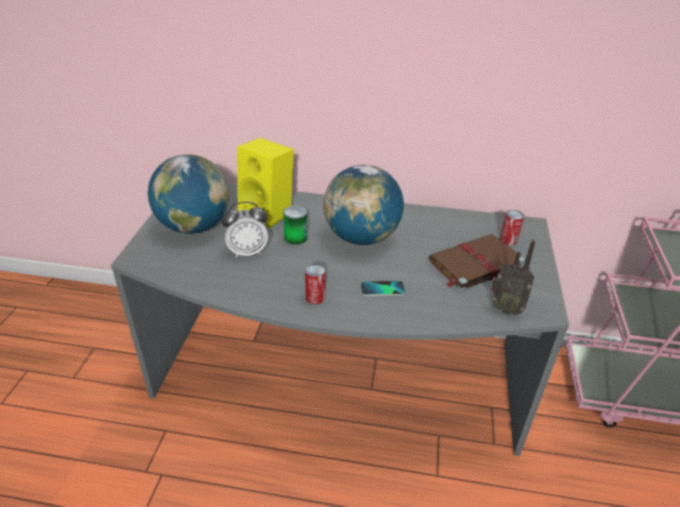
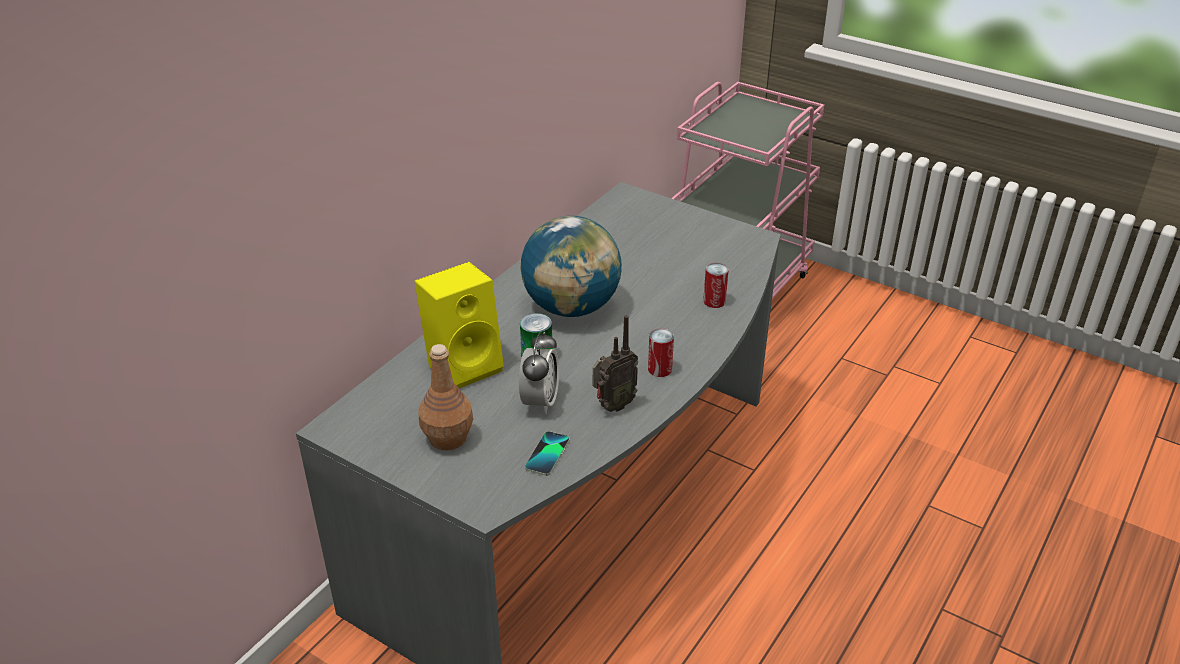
camera: 65 degrees left, 0 degrees up
globe [148,154,229,234] -> brown bottle [418,344,473,451]
phone [361,281,405,296] -> phone moved to [525,431,570,476]
brown book [429,234,525,291] -> none
radio [490,240,535,315] -> radio moved to [593,315,638,412]
can [500,210,524,245] -> can moved to [703,263,729,308]

